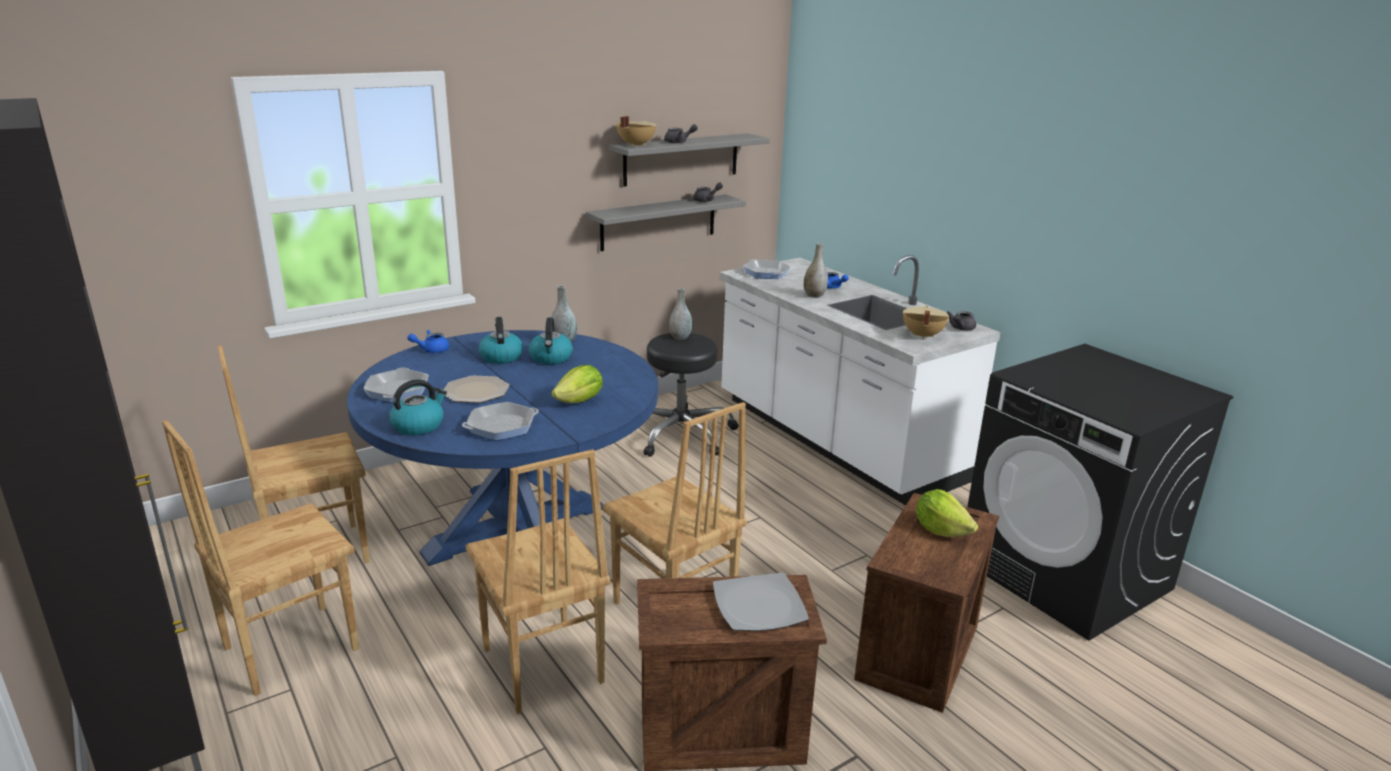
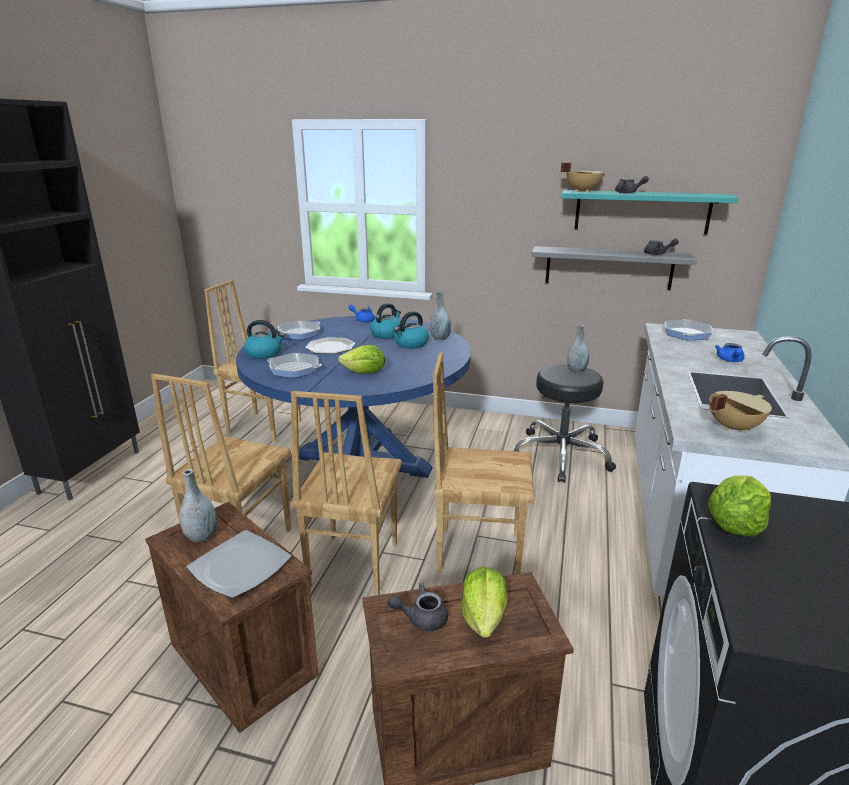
camera: 50 degrees right, 0 degrees up
brown chair [162,420,359,696] -> brown chair moved to [433,352,534,574]
grey shelf [609,133,770,187] -> turquoise shelf [562,190,738,235]
grey vase [804,243,828,298] -> grey vase moved to [179,469,217,542]
grey teapot [947,311,976,330] -> grey teapot moved to [388,582,448,631]
none -> lettuce [708,475,771,537]

